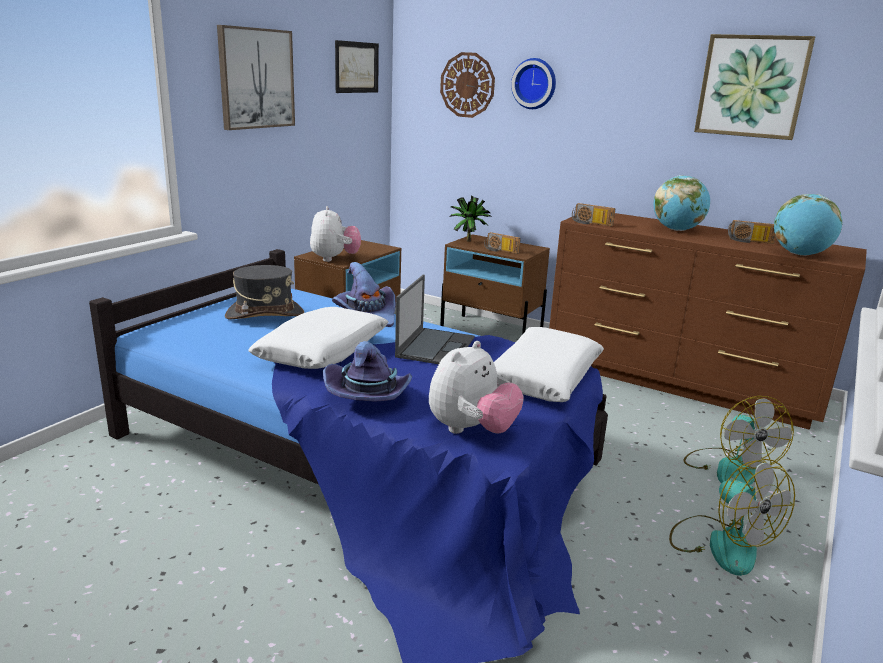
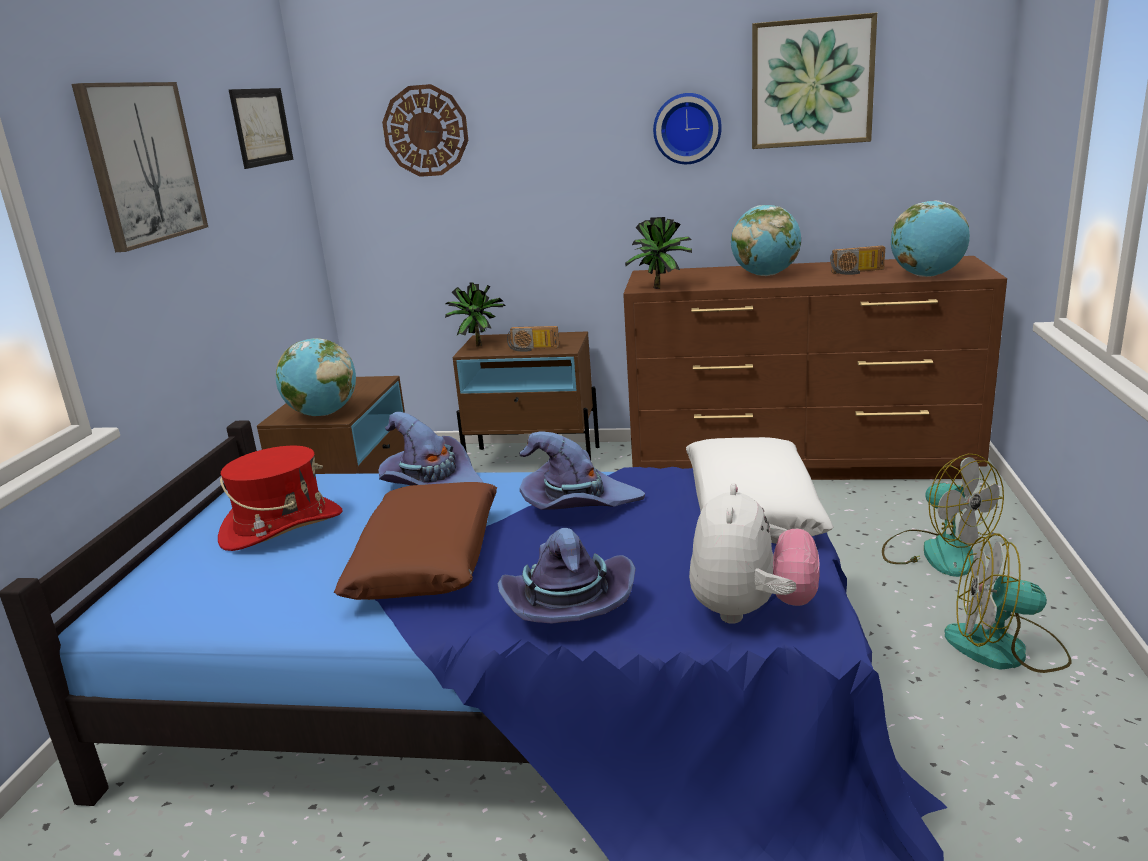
camera: 20 degrees left, 0 degrees up
grey hat [225,265,304,319] -> red hat [218,446,343,551]
white pillow [248,307,389,369] -> brown pillow [334,482,497,600]
plush toy [310,206,361,262] -> globe [276,338,356,416]
laptop [395,275,475,364] -> purple hat [519,431,645,510]
wall clock [511,58,556,109] -> wall clock moved to [653,93,722,164]
radio [572,203,615,226] -> potted plant [625,217,692,289]
fan [669,459,795,576] -> fan turned 150 degrees clockwise [945,533,1071,673]

